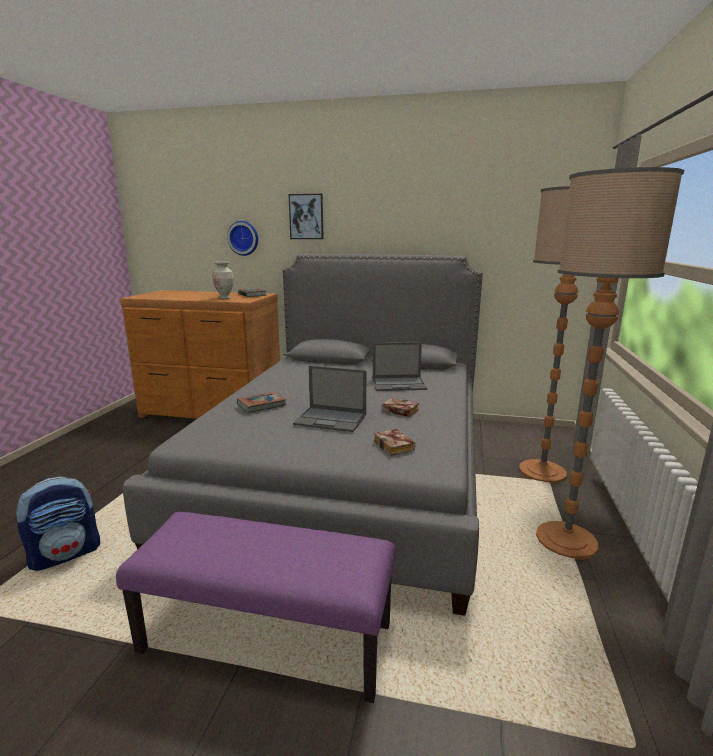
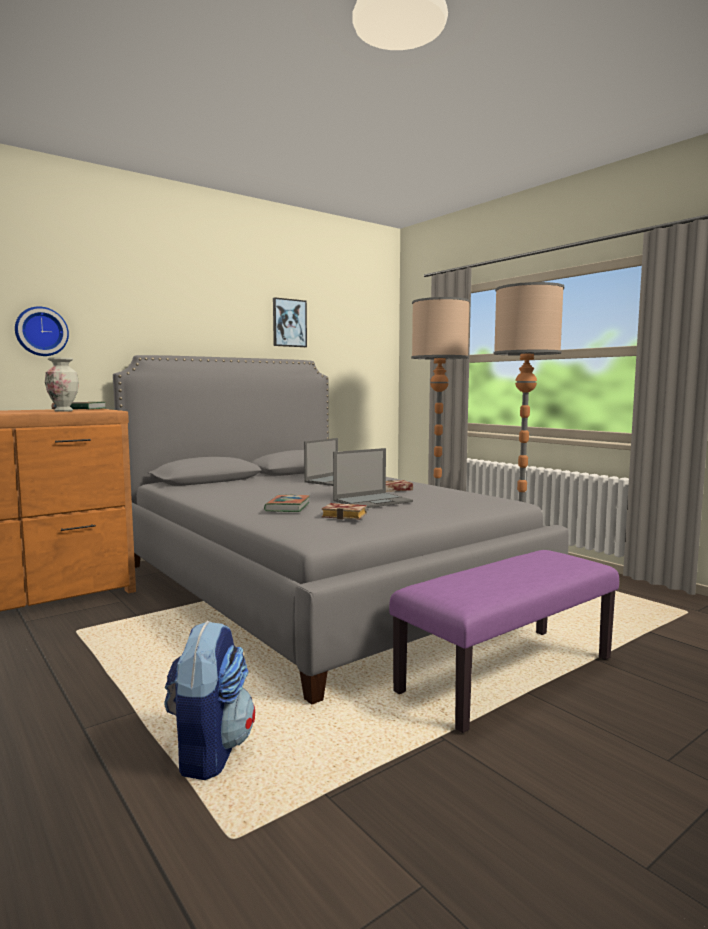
camera: 50 degrees left, 10 degrees down
picture [288,194,324,239] -> picture moved to [273,297,307,347]
book [374,429,415,456] -> book moved to [322,503,367,520]

